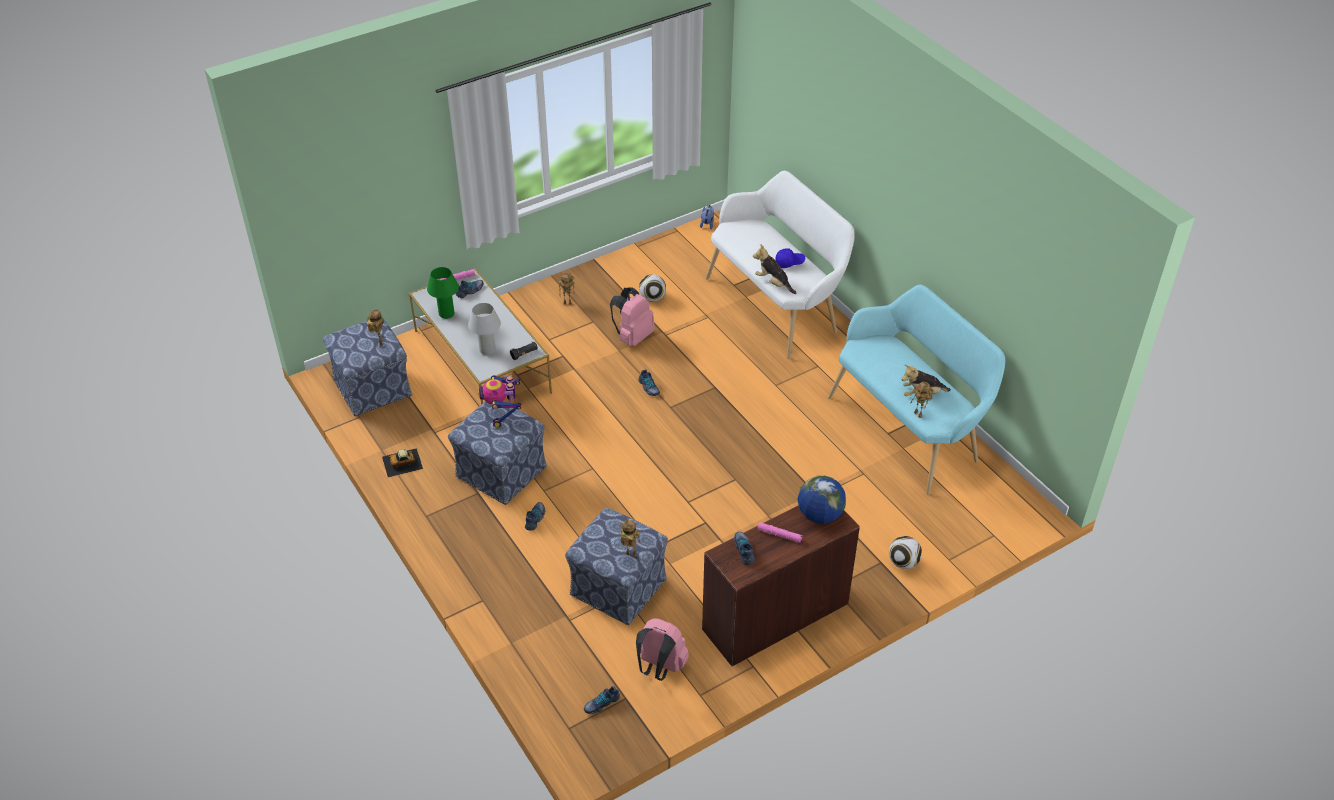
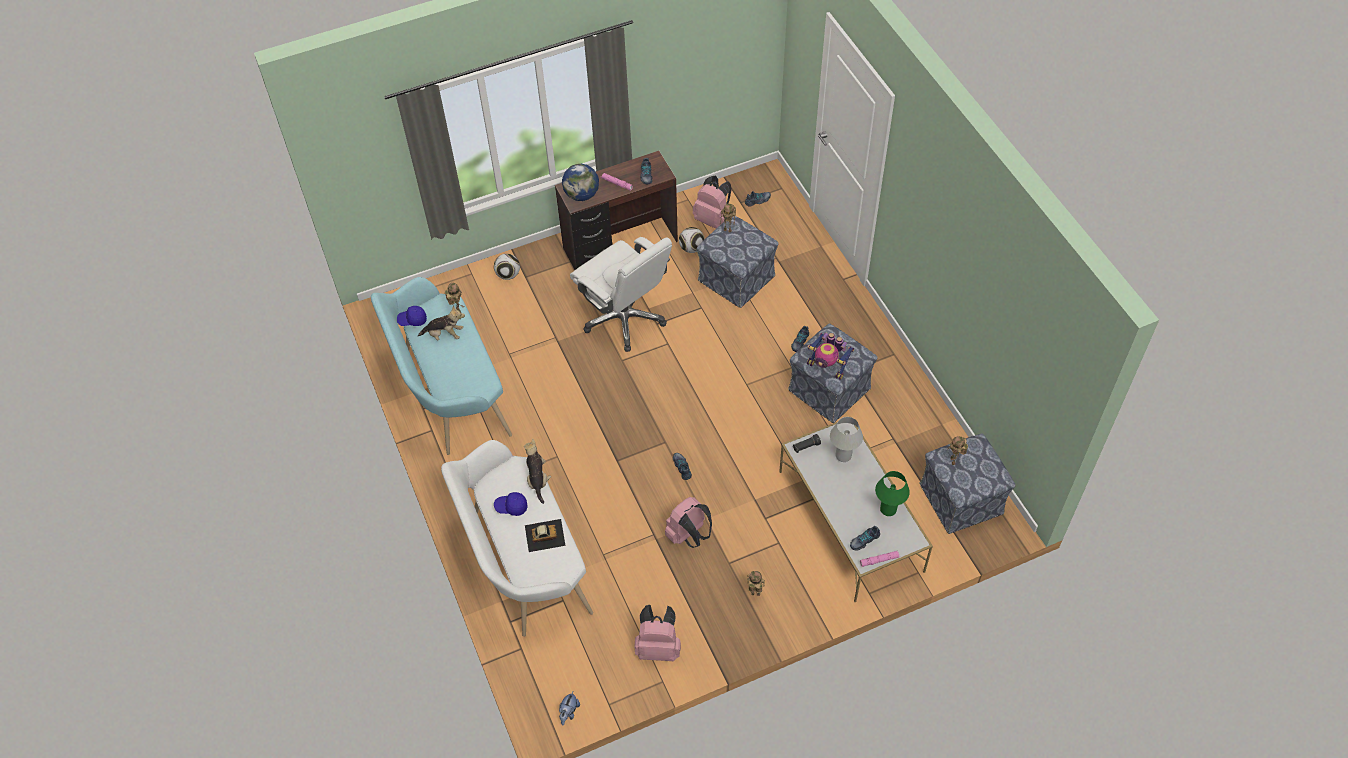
camera: 170 degrees left, 10 degrees up
toy car [382,448,423,477] -> toy car moved to [525,519,565,552]
toy robot [478,375,521,427] -> toy robot turned 120 degrees clockwise [807,333,854,380]
football [639,274,666,302] -> football moved to [679,227,705,253]
plush toy [753,244,797,294] -> plush toy turned 150 degrees counterclockwise [524,439,551,504]
none -> blue cap [397,306,427,326]
none -> white office chair [570,237,672,352]
none -> pink backpack [634,605,681,661]

